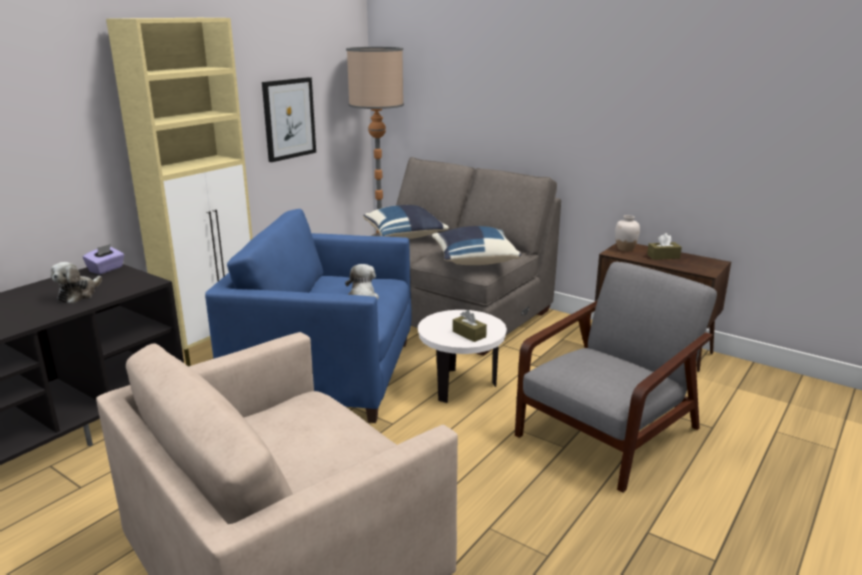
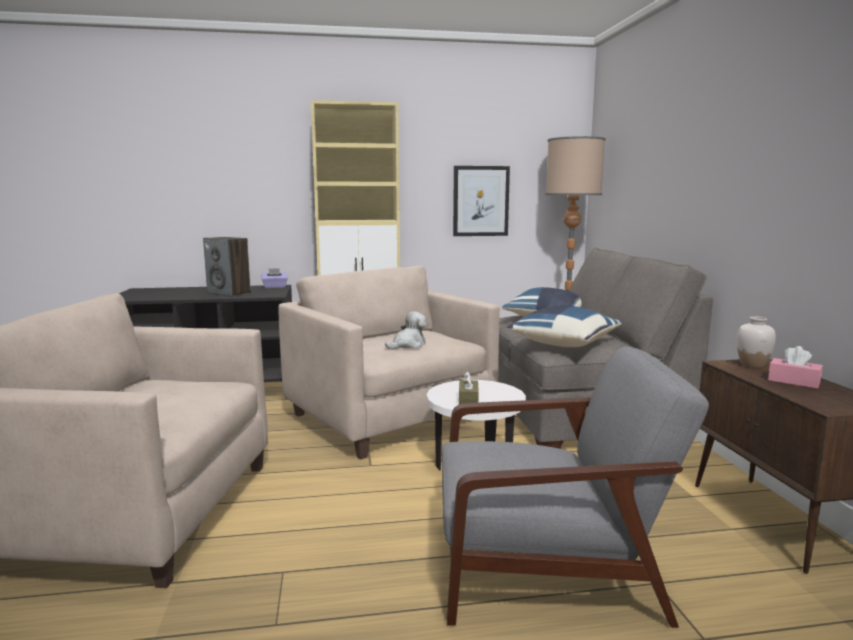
camera: 45 degrees right, 10 degrees down
plush toy [50,262,102,303] -> speaker [203,237,251,297]
blue armchair [205,209,412,423] -> beige armchair [279,266,500,460]
brown tissue box [647,233,682,260] -> pink tissue box [768,346,823,389]

